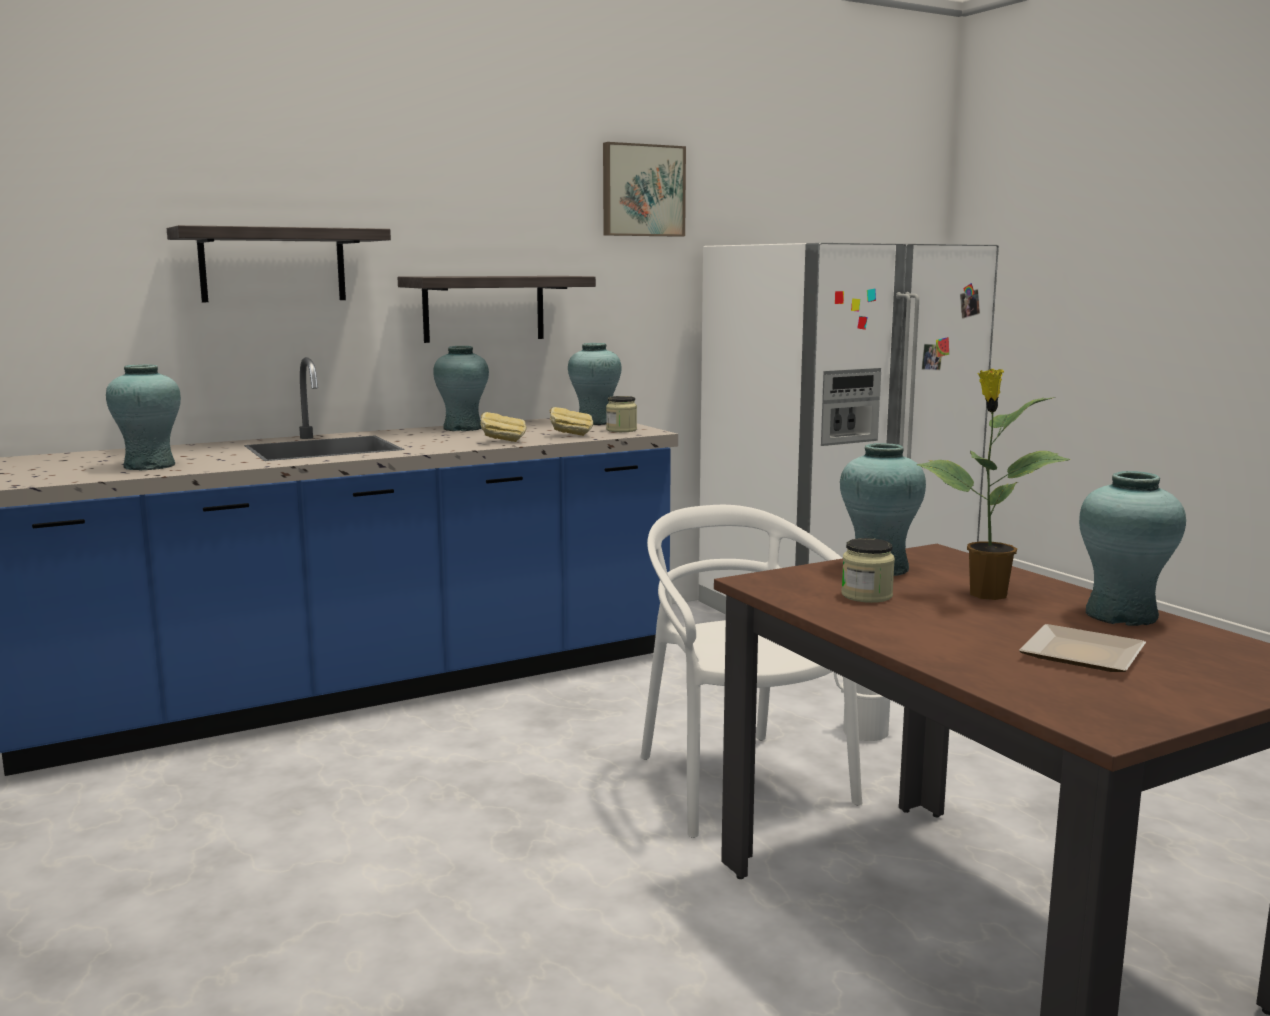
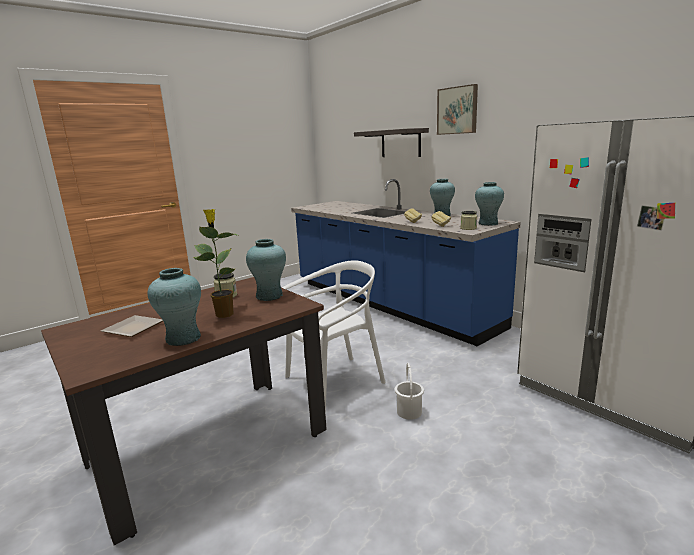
camera: 80 degrees right, 5 degrees up
turquoise vase [106,365,181,470] -> none
shelf [397,276,596,343] -> none
picture [603,142,686,237] -> picture moved to [437,84,478,135]

